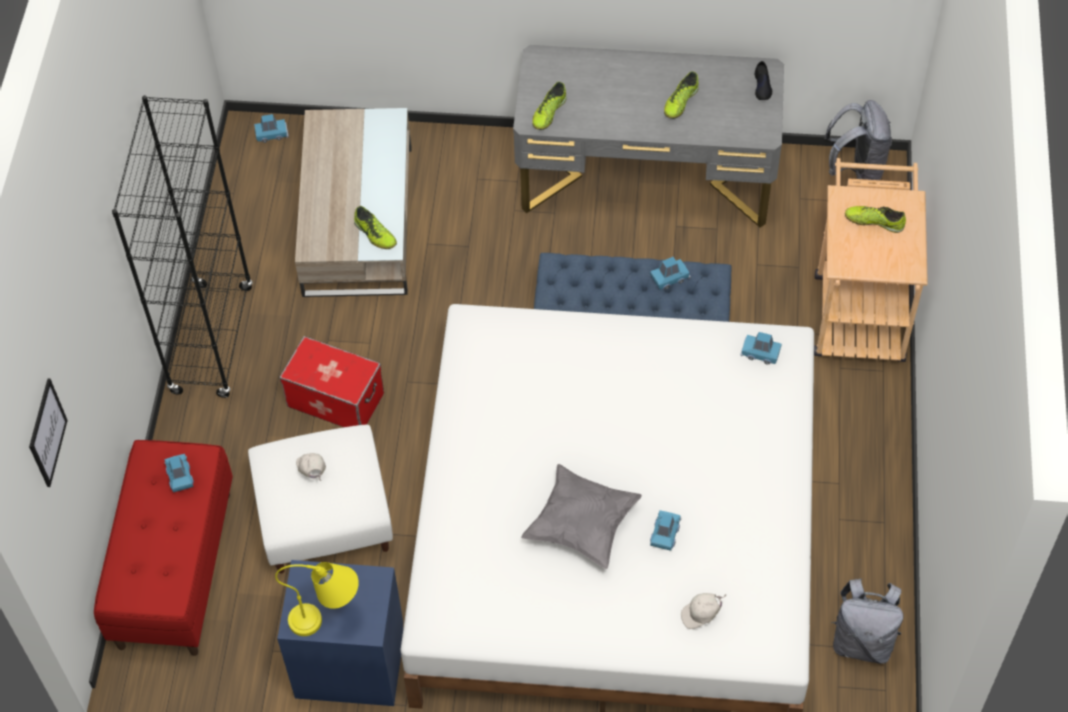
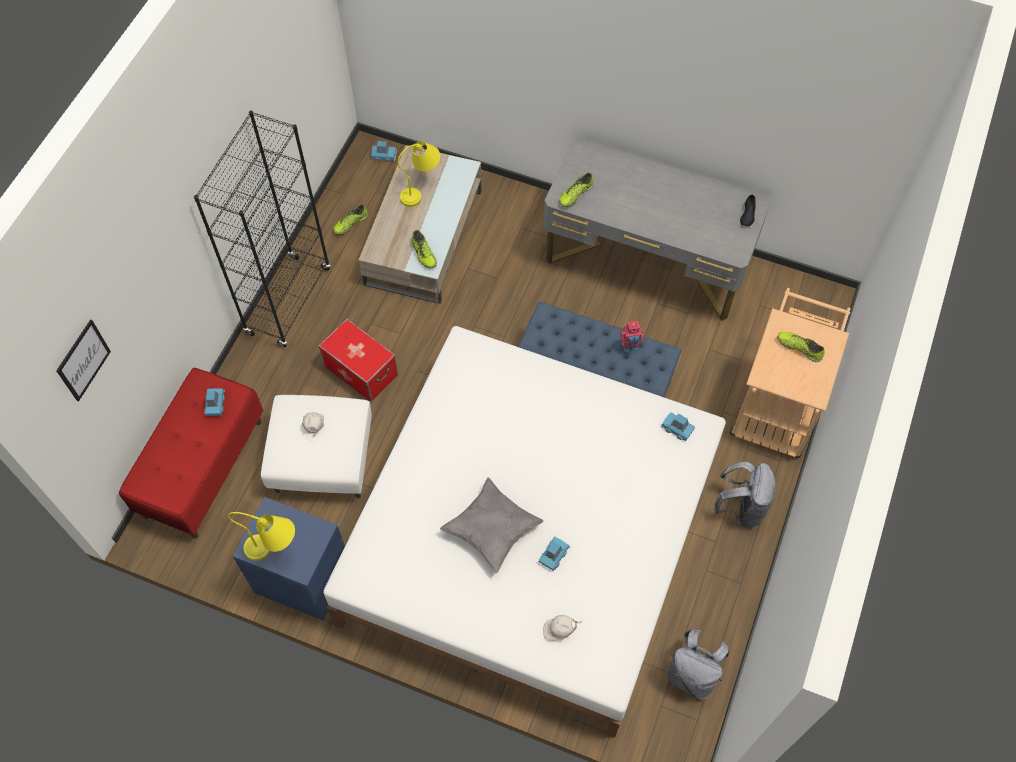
camera: 15 degrees right, 5 degrees up
blue toy car [650,257,691,290] -> toy robot [620,321,644,353]
shoe [664,71,699,119] -> shoe moved to [333,204,368,235]
grey backpack [825,100,892,180] -> grey backpack moved to [713,462,777,528]
none -> yellow table lamp [398,141,440,207]

